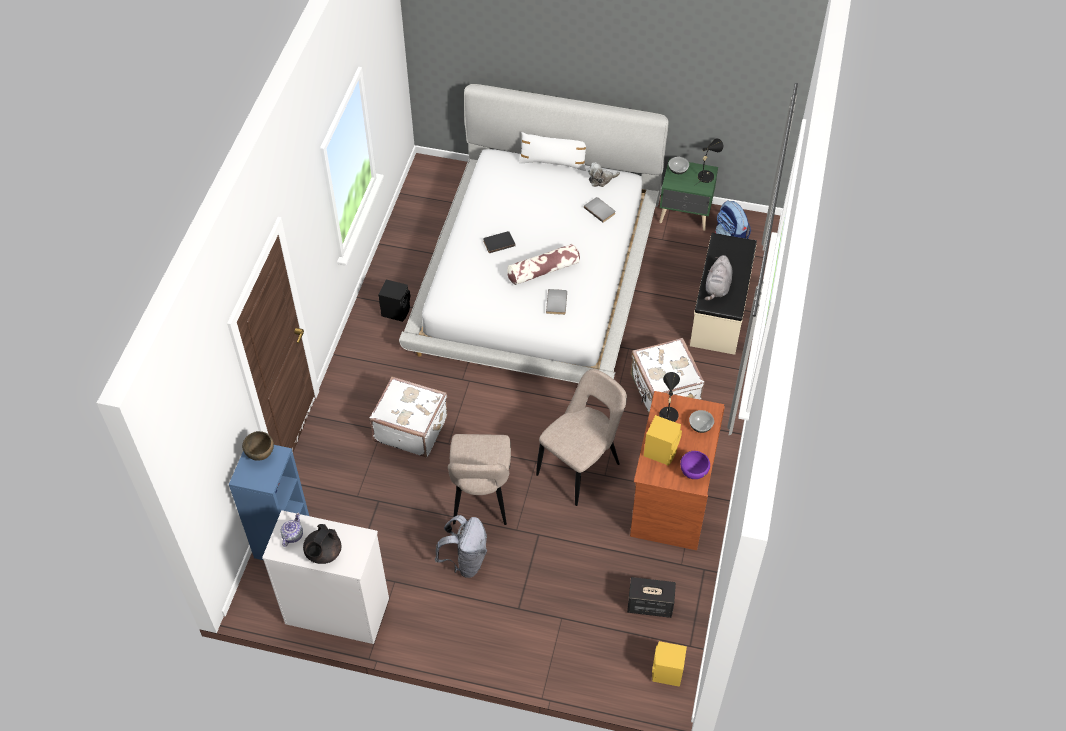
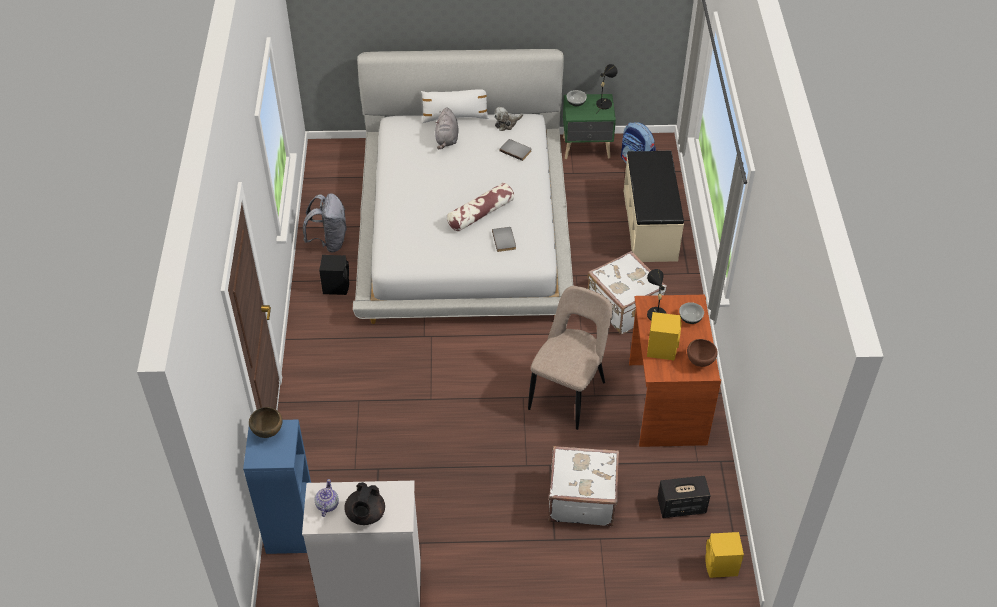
camera: 15 degrees left, 5 degrees down
white suitcase [369,376,447,457] -> white suitcase moved to [549,446,619,526]
grey backpack [435,515,487,578] -> grey backpack moved to [303,193,346,253]
beige chair [448,434,511,525] -> none
black book [483,231,515,253] -> none
purple bowl [680,451,710,479] -> brown bowl [687,339,718,367]
grey plush toy [705,255,732,301] -> grey plush toy moved to [435,108,459,149]

